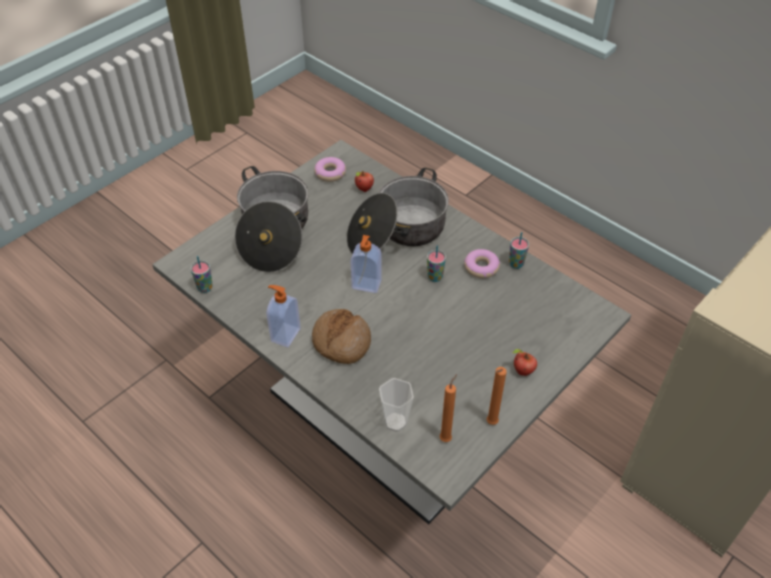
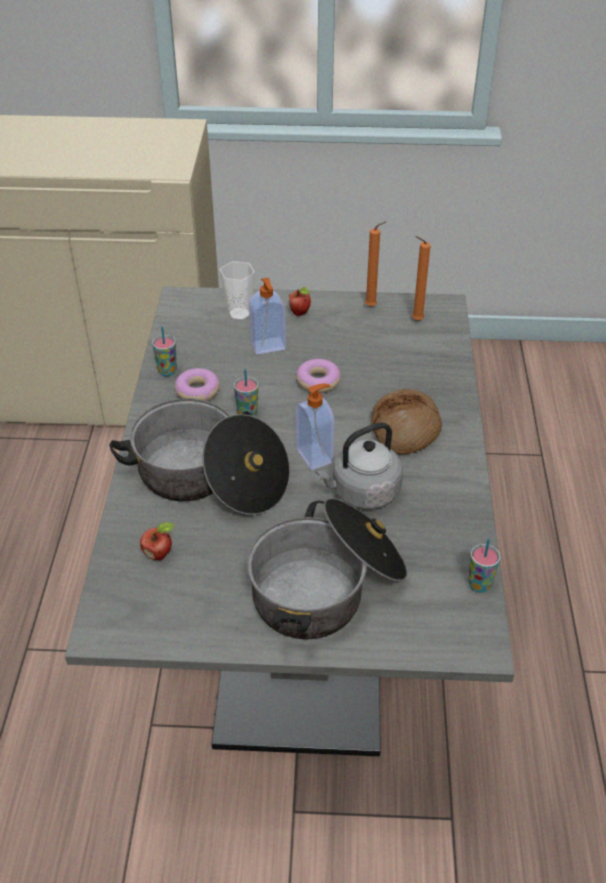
camera: 130 degrees left, 5 degrees down
soap dispenser [267,285,301,347] -> soap dispenser moved to [249,278,286,355]
donut [314,157,346,182] -> donut moved to [296,359,341,393]
cup [379,378,414,432] -> cup moved to [220,261,255,321]
none -> grey kettle [315,422,403,509]

